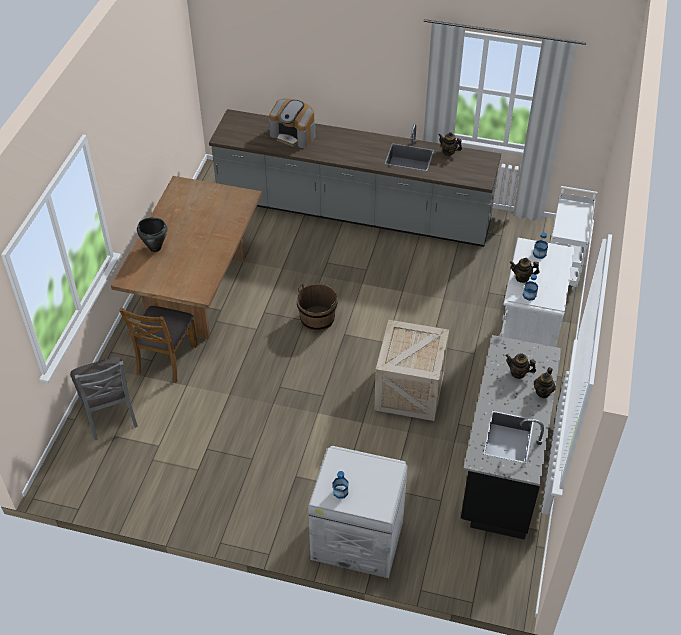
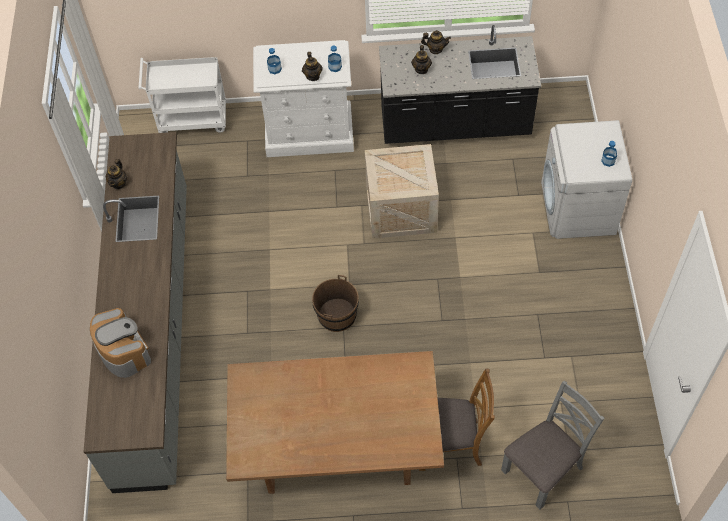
camera: 105 degrees left, 10 degrees up
black cooking pot [137,217,167,252] -> none
coffee machine [269,99,315,148] -> coffee machine turned 45 degrees counterclockwise [90,308,151,378]

